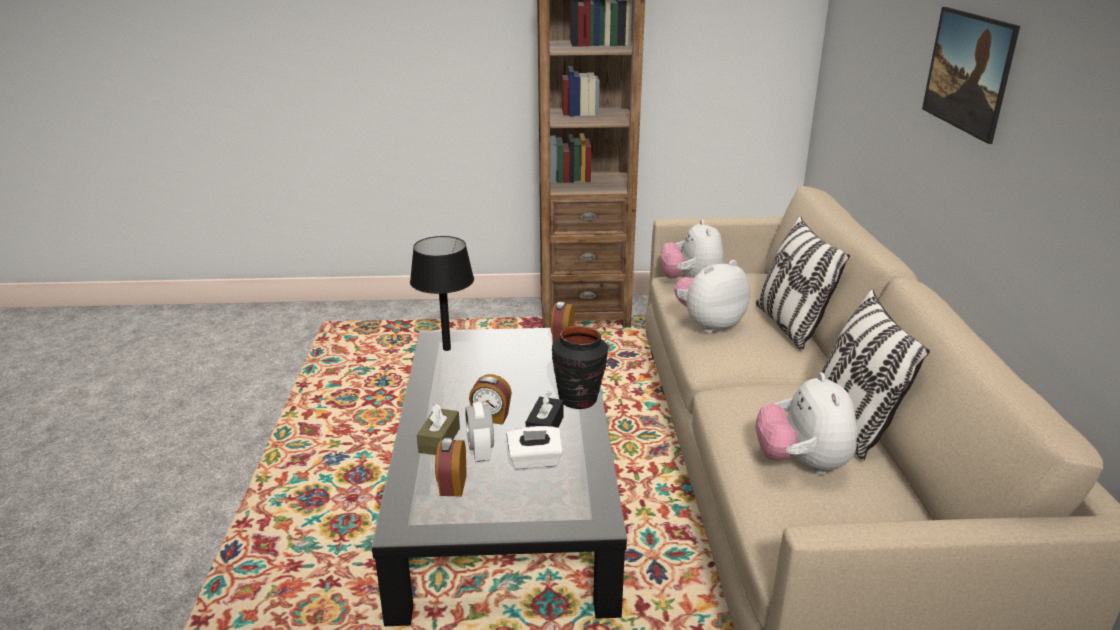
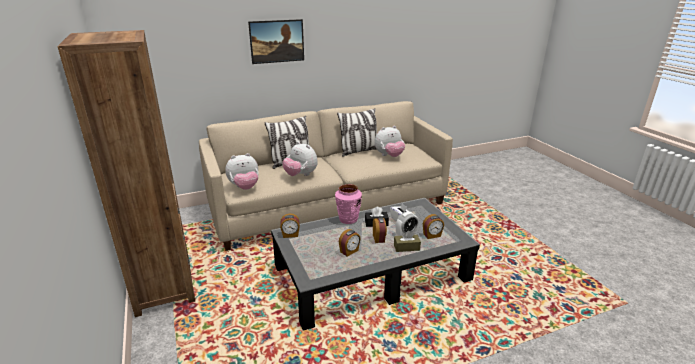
camera: 110 degrees left, 0 degrees up
black table lamp [410,236,474,351] -> none
black vase [552,326,608,409] -> pink vase [335,184,362,224]
none -> alarm clock [339,229,360,257]

